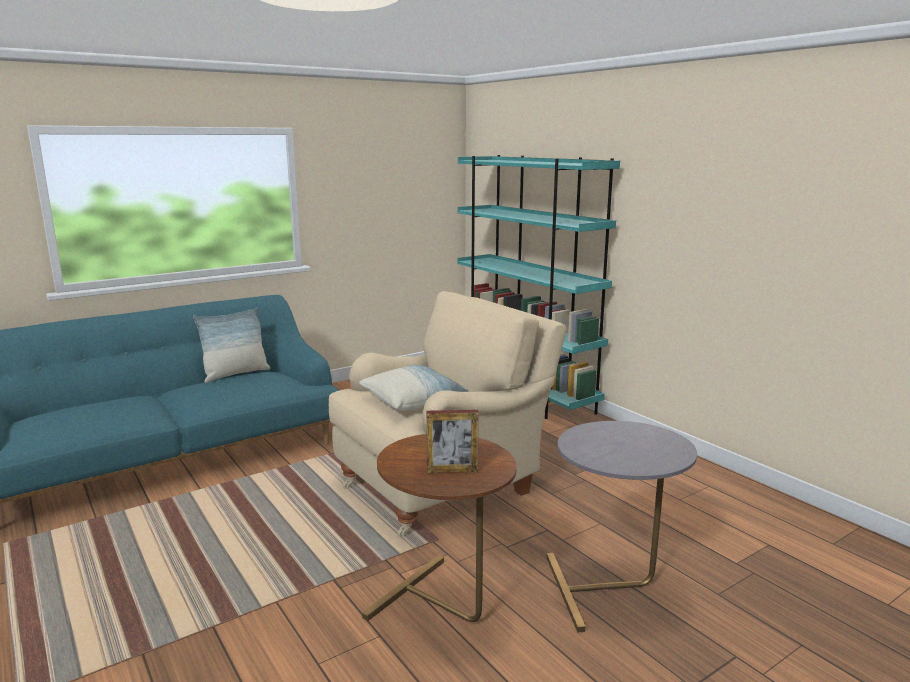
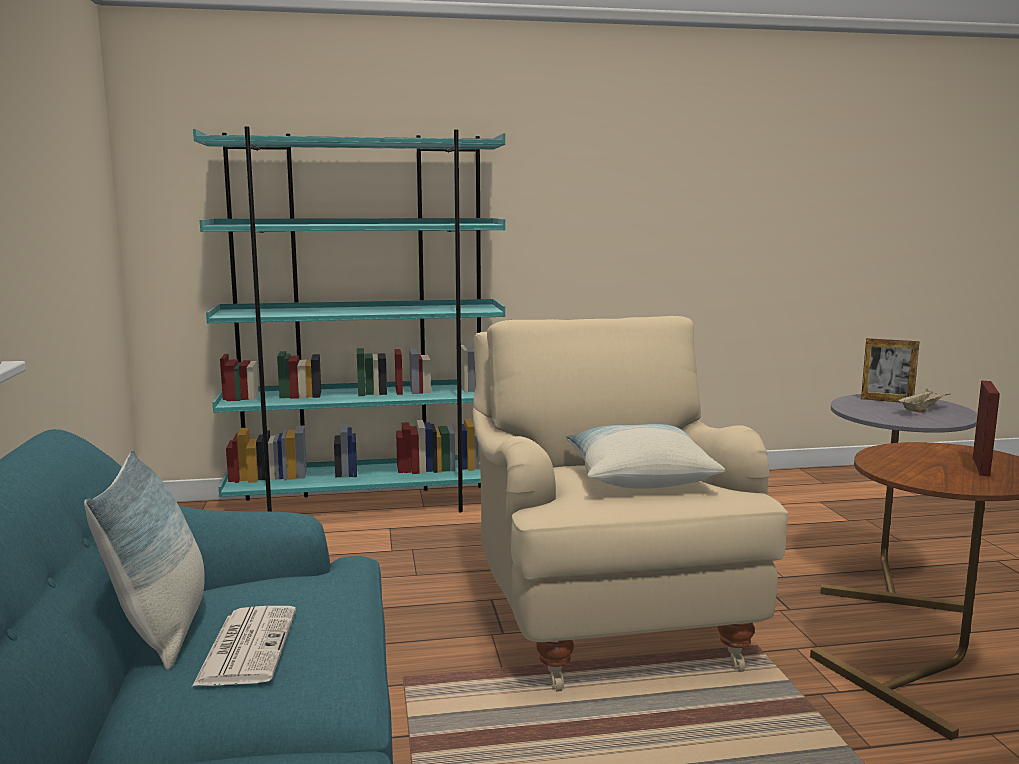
camera: 65 degrees left, 5 degrees down
none -> newspaper [192,606,296,686]
none -> picture frame [861,338,919,403]
none -> beige tray [895,388,949,413]

